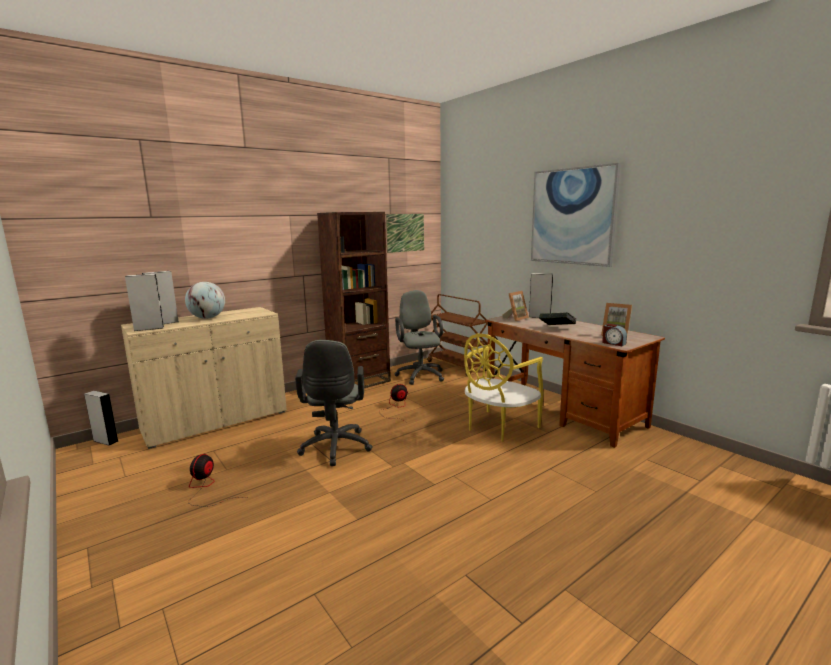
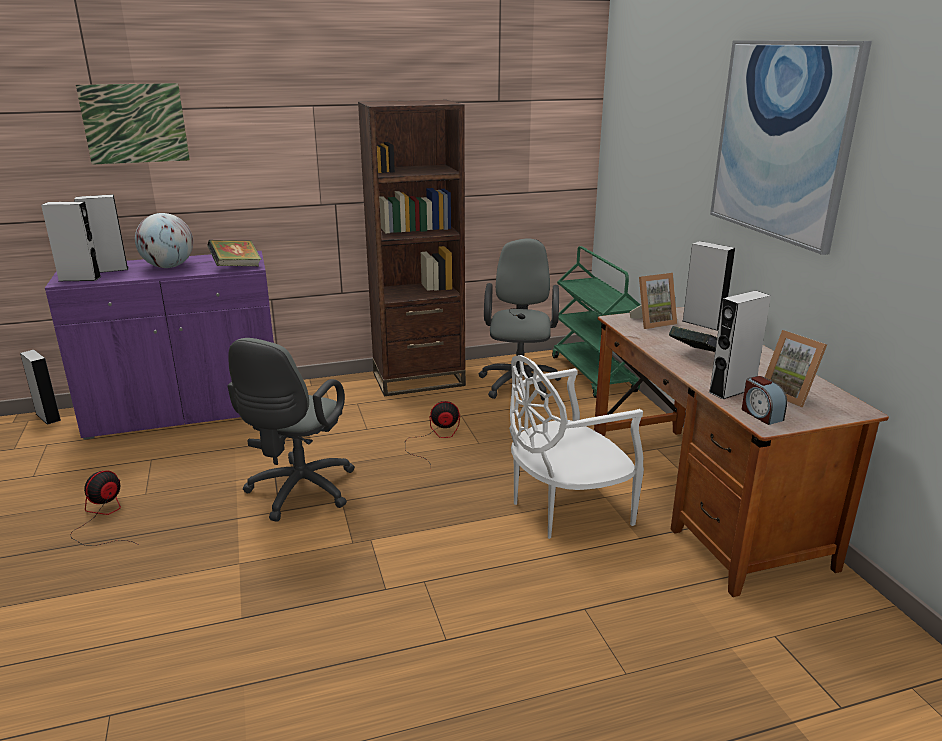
camera: 20 degrees right, 10 degrees up
beige cabinet [121,307,287,449] -> purple cabinet [45,251,274,440]
picture [386,214,424,253] -> picture moved to [76,83,190,165]
brown cart [428,294,488,376] -> green cart [552,246,640,398]
yellow chair [464,334,544,442] -> white chair [509,355,644,539]
none -> book [207,240,262,266]
none -> grey speaker [709,290,771,399]

